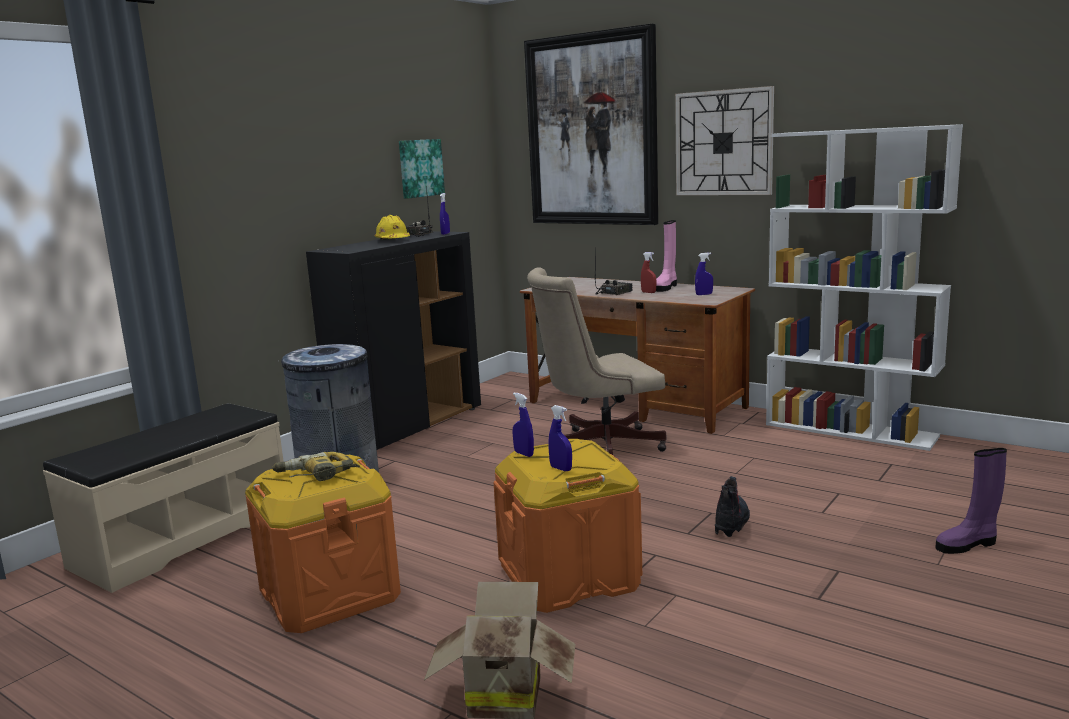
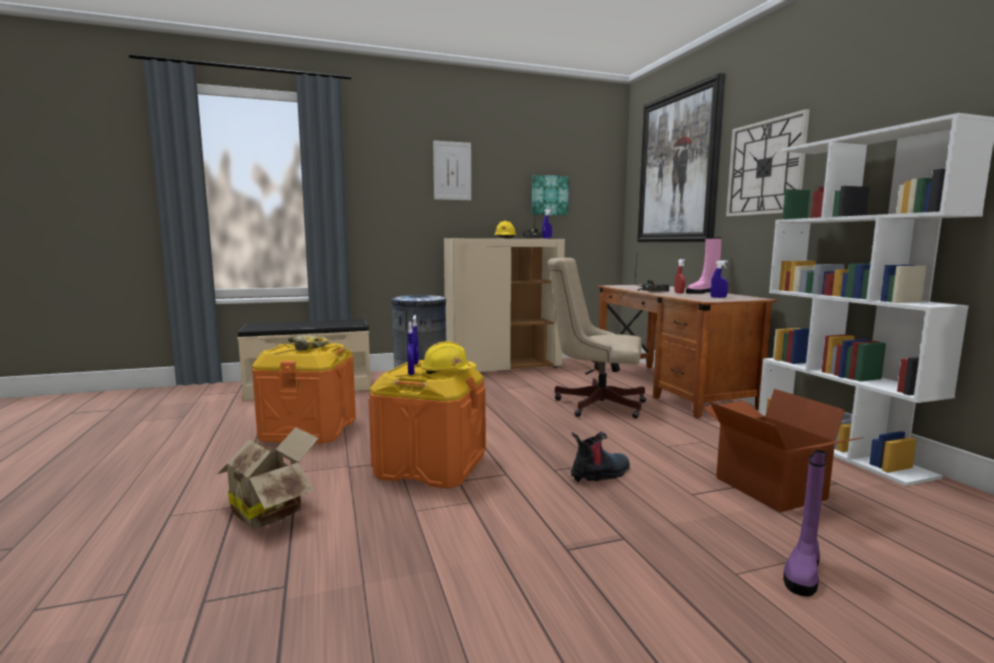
camera: 35 degrees right, 5 degrees down
black cabinet [306,231,481,450] -> beige cabinet [444,238,565,372]
purple boot [935,448,1007,554] -> purple boot turned 75 degrees counterclockwise [783,450,827,597]
none -> yellow hard hat [421,341,476,374]
none -> picture [433,140,471,200]
none -> cardboard box [703,389,864,512]

